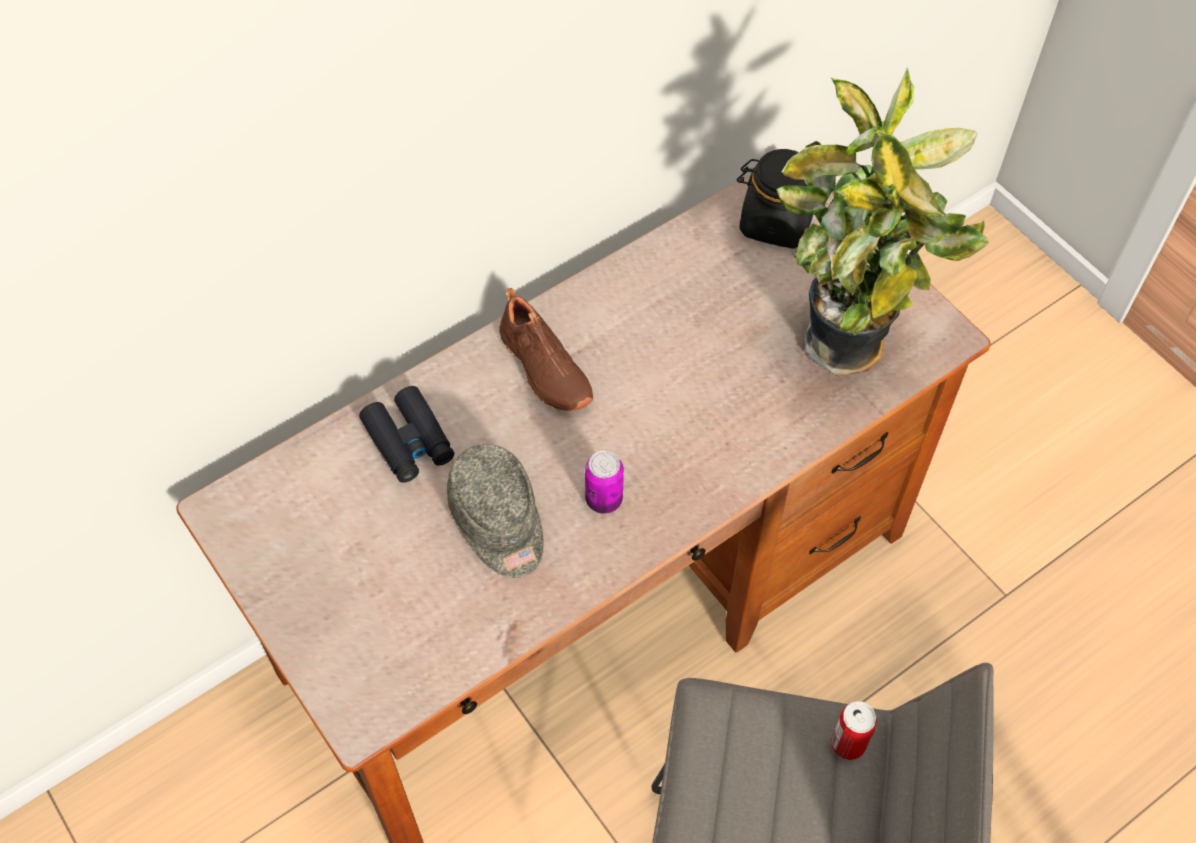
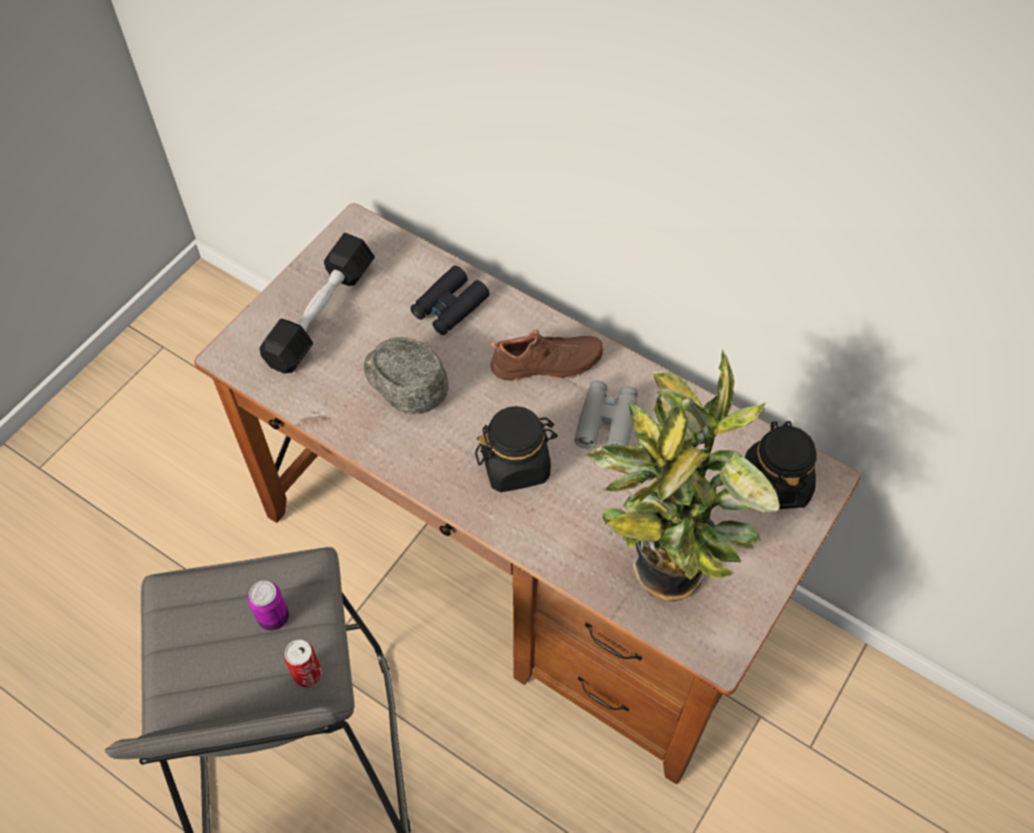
camera: 70 degrees right, 0 degrees up
grey cap [446,444,544,578] -> grey cap turned 90 degrees clockwise [364,337,449,415]
brown shoe [499,288,593,412] -> brown shoe turned 135 degrees counterclockwise [490,329,604,381]
can [585,450,624,514] -> can moved to [248,581,289,631]
none -> black dumbbell [260,233,375,374]
none -> black jar [475,406,558,492]
none -> grey binoculars [574,380,638,449]

